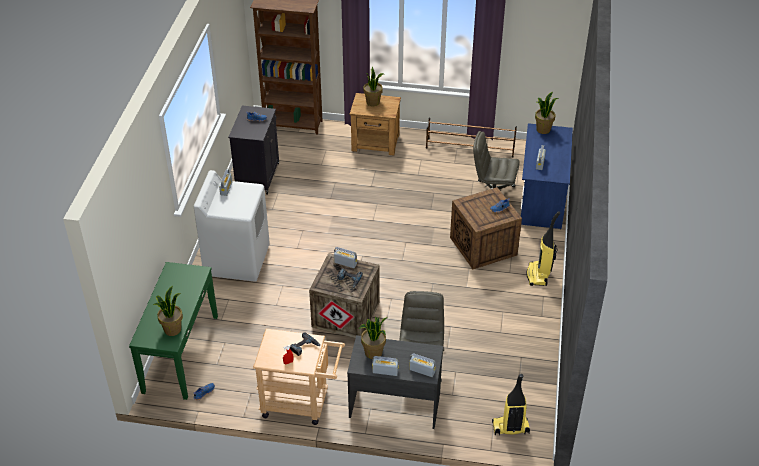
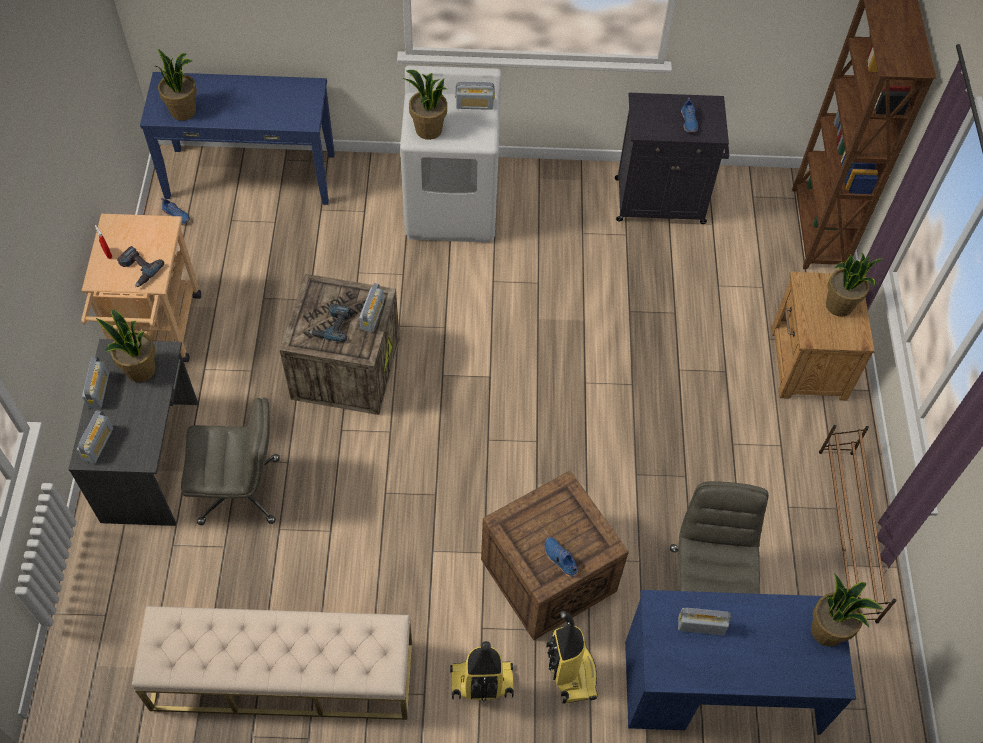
camera: 80 degrees right, 15 degrees up
green console table [129,262,218,400] -> blue console table [140,72,335,205]
vacuum cleaner [492,374,530,436] -> vacuum cleaner moved to [546,611,598,704]
none -> beige bench [132,606,412,720]
none -> potted plant [403,70,447,140]

